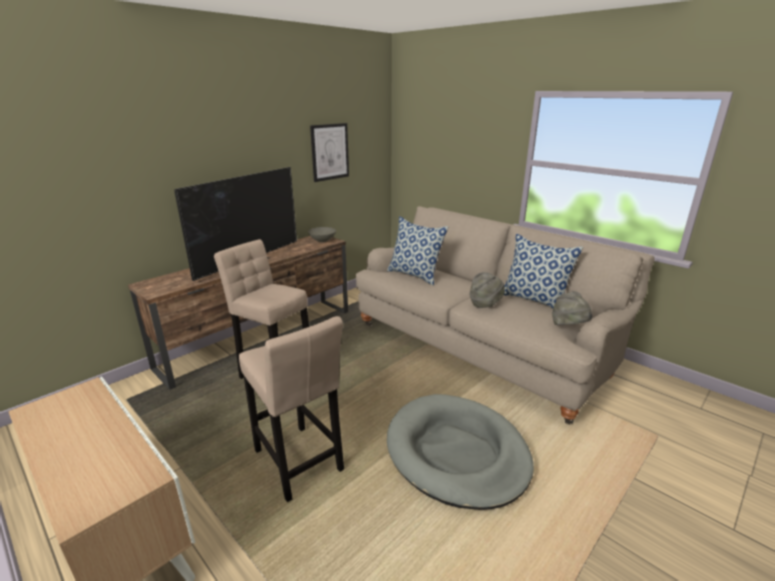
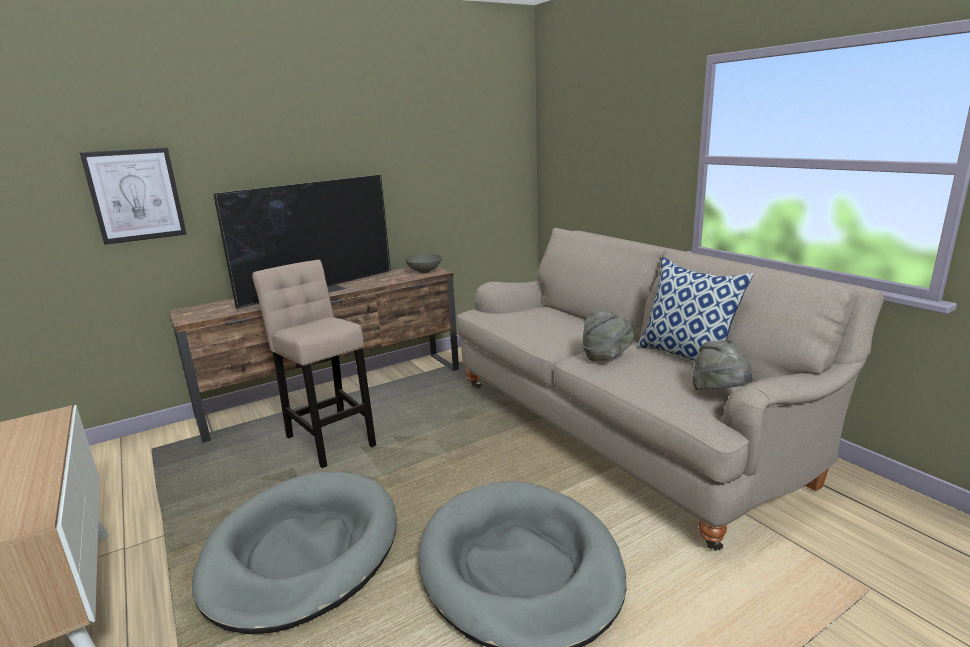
camera: 15 degrees right, 5 degrees down
beige stool [239,316,344,502] -> grey dog bed [192,472,397,634]
picture [310,123,349,182] -> picture moved to [80,147,187,245]
pillow [387,216,448,286] -> none

